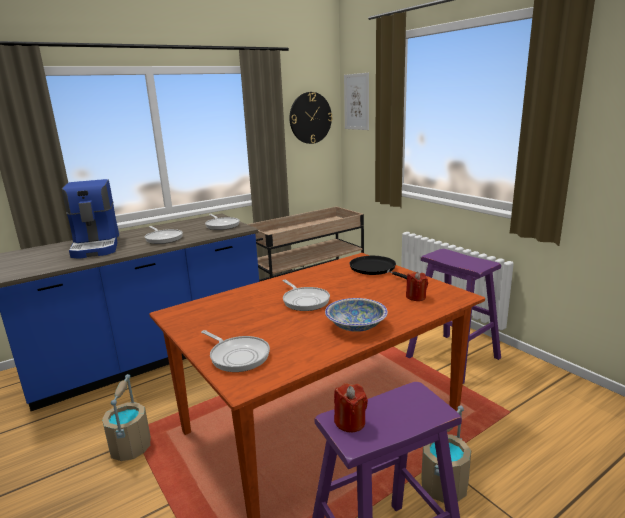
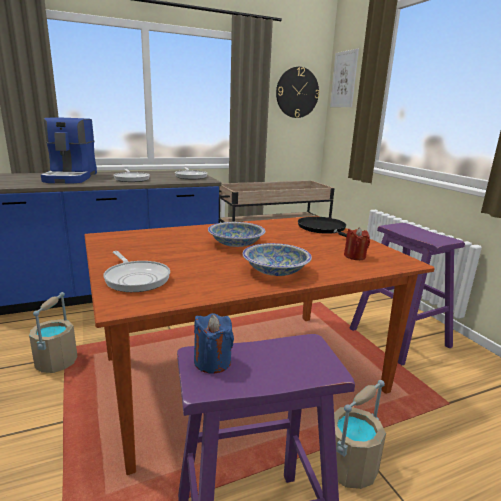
camera: 10 degrees right, 0 degrees up
frying pan [282,280,330,311] -> bowl [208,222,266,247]
red candle [334,383,368,432] -> blue candle [194,313,234,373]

